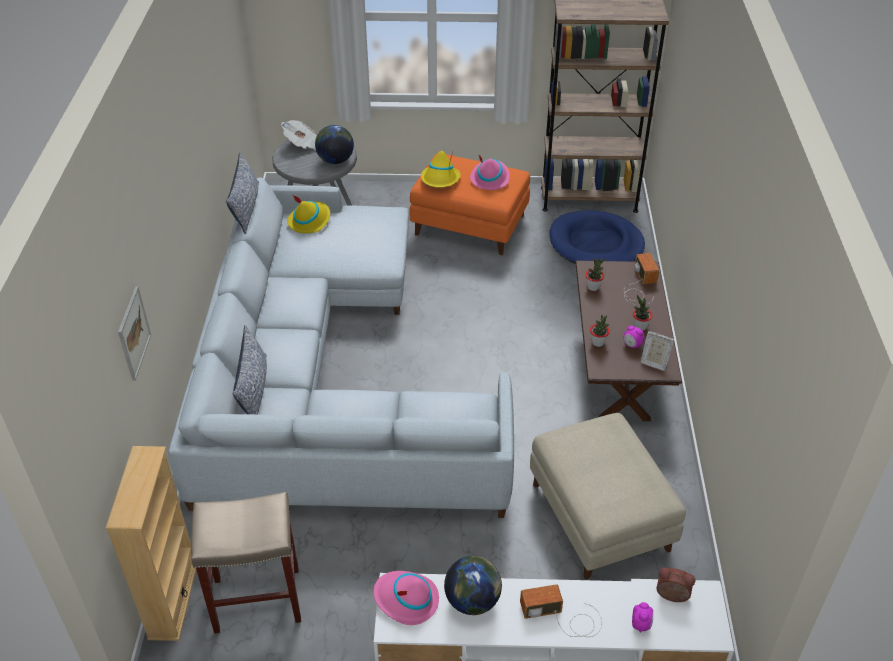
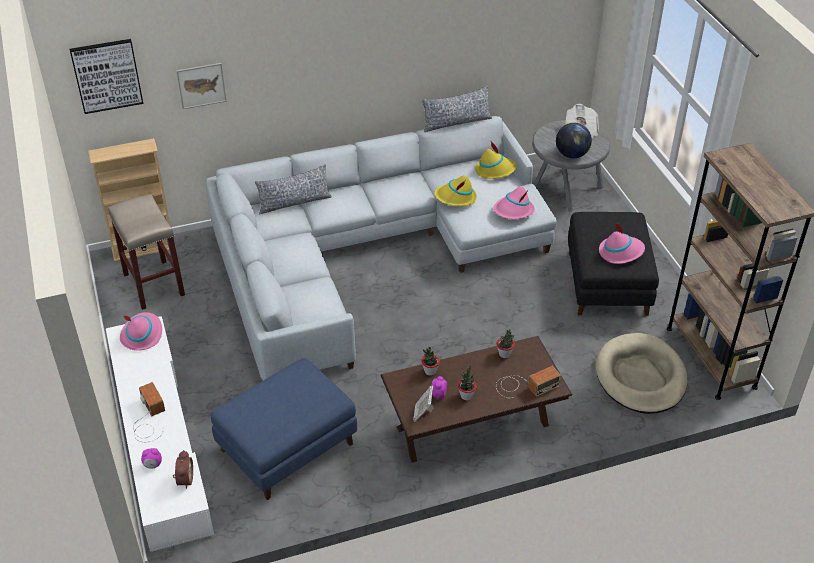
camera: 70 degrees right, 0 degrees up
orange ottoman [409,154,530,255] -> black ottoman [568,212,659,316]
yellow hat [421,151,461,188] -> yellow hat moved to [434,175,477,206]
globe [444,556,502,615] -> none
beige ottoman [530,413,686,580] -> blue ottoman [211,358,357,500]
blue dog bed [550,211,645,264] -> beige dog bed [596,333,688,414]
none -> picture [69,39,143,114]
none -> pink hat [494,186,535,219]

